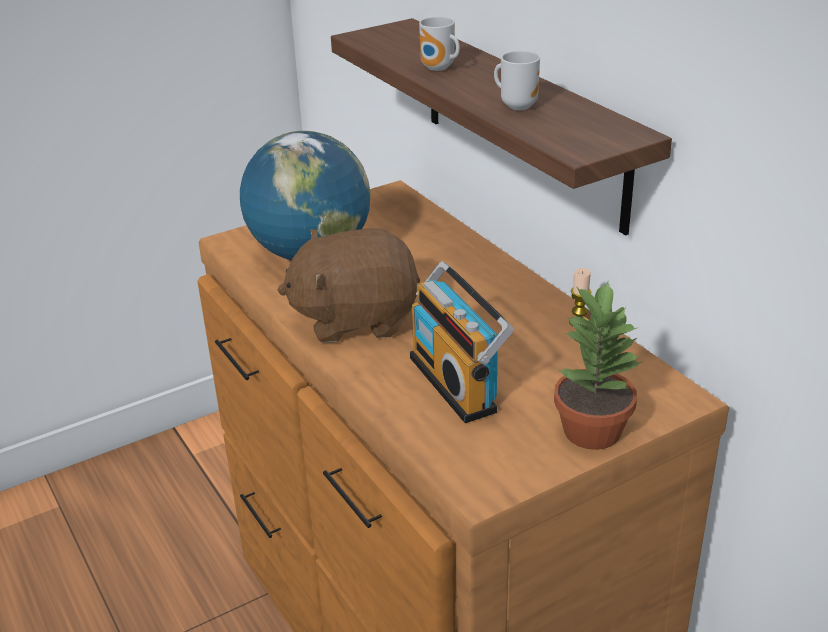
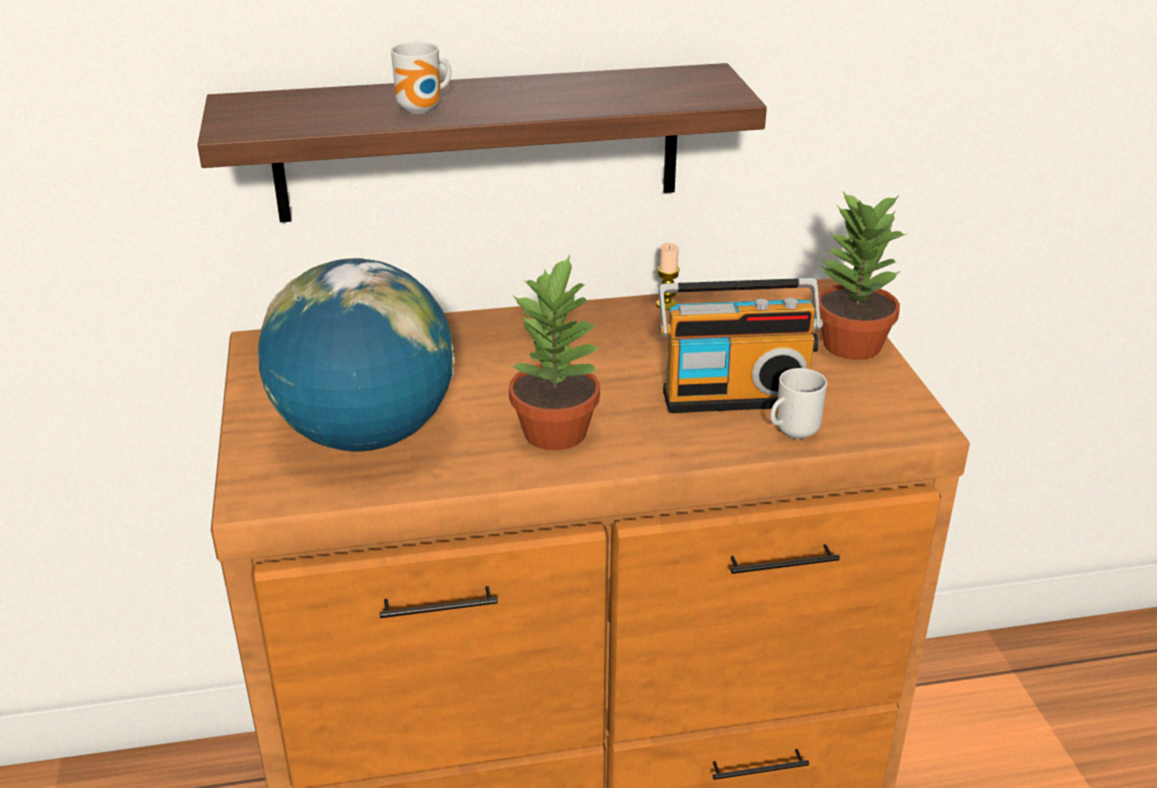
camera: 70 degrees left, 0 degrees up
brown plush toy [277,228,420,343] -> potted plant [509,255,601,450]
mug [494,51,540,110] -> mug moved to [770,368,827,439]

